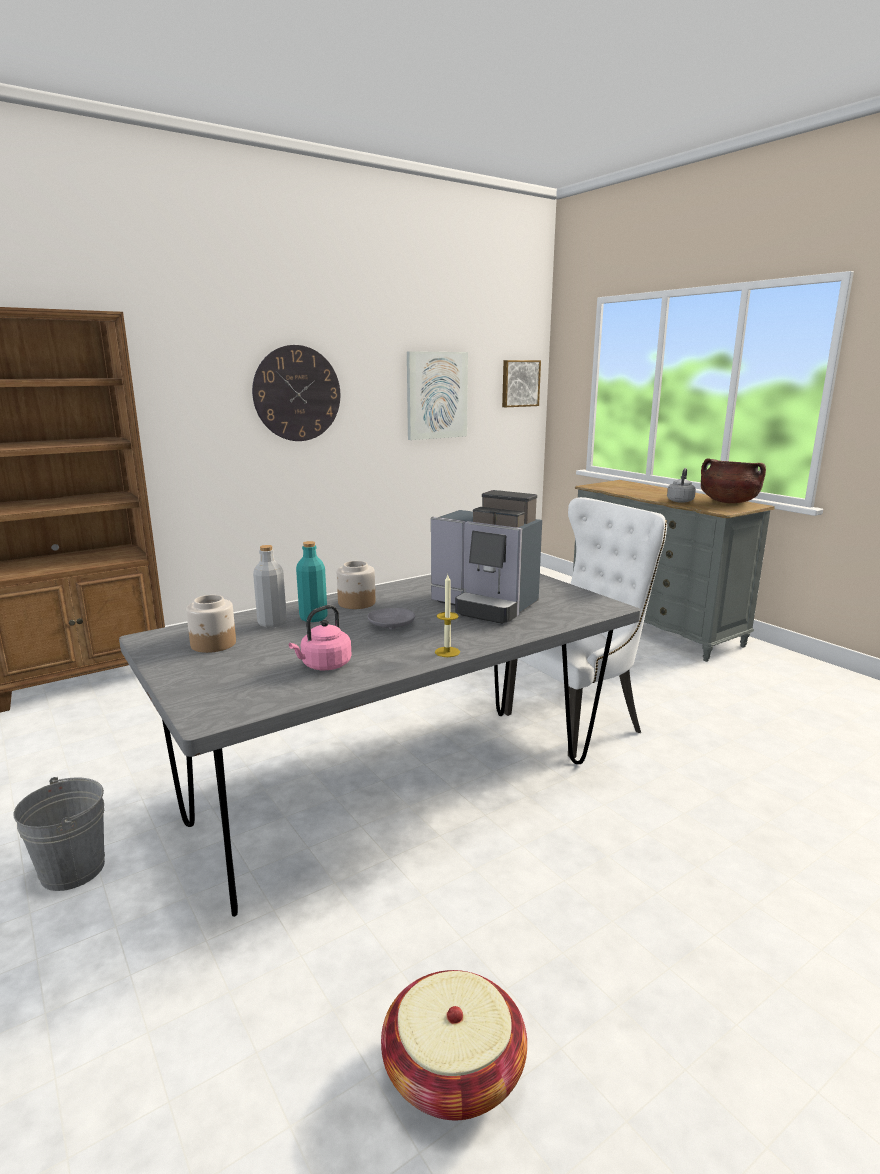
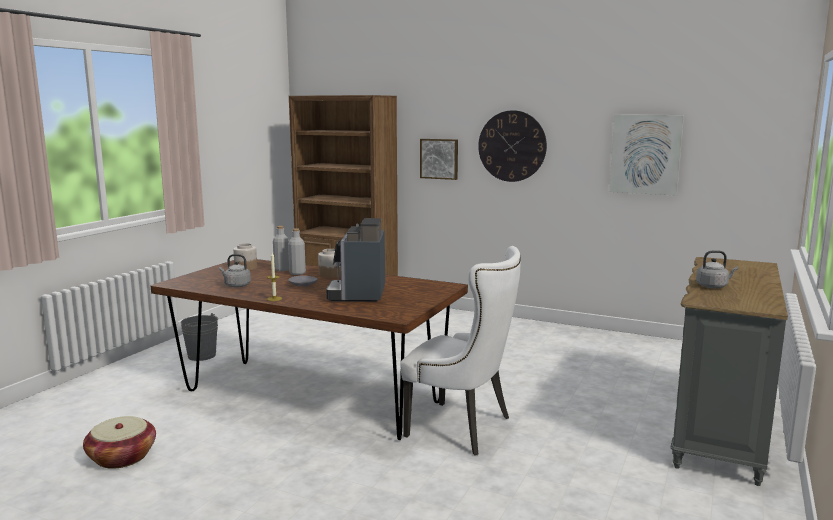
camera: 60 degrees right, 5 degrees down
grey dining table [119,574,640,917] -> brown dining table [151,259,468,440]
pink kettle [289,605,351,670] -> grey kettle [219,254,251,288]
turquoise bottle [296,541,328,622] -> grey bottle [288,228,306,275]
picture [502,360,541,407] -> picture moved to [420,139,458,180]
brown cooking pot [701,458,766,503] -> none

